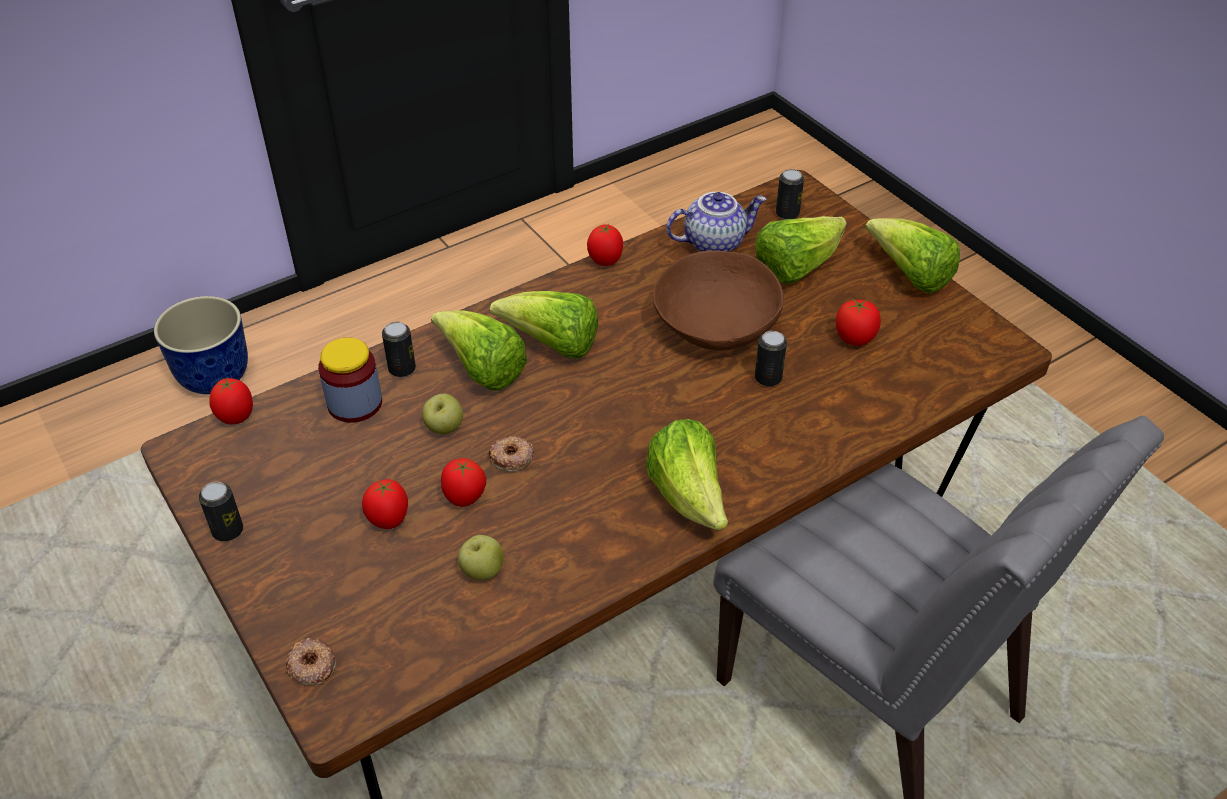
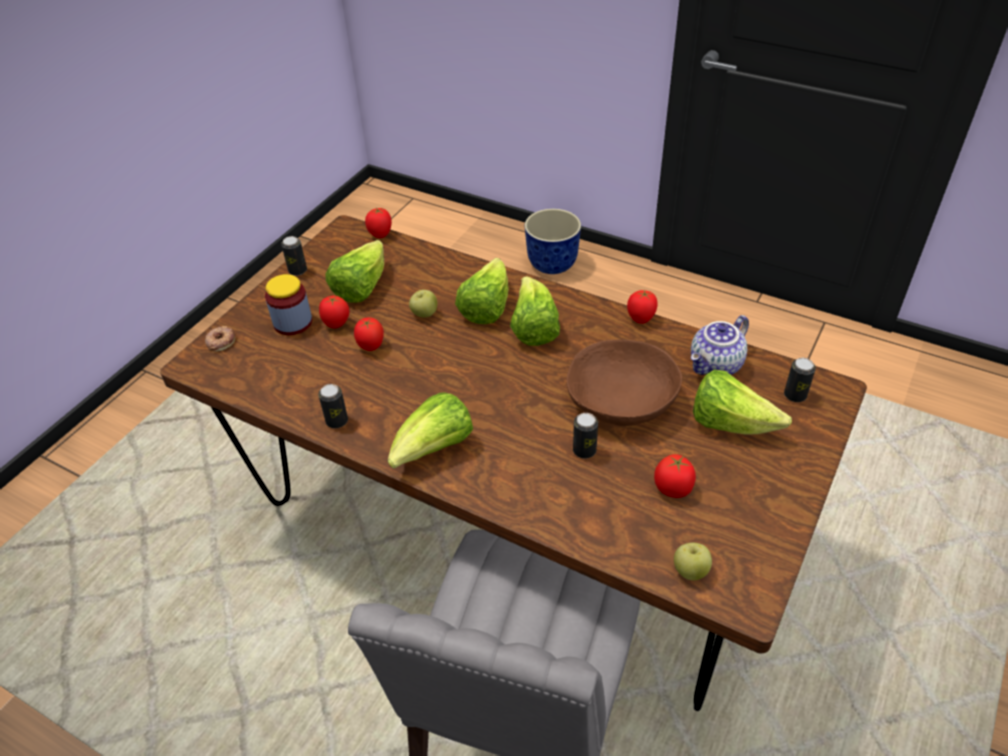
camera: 65 degrees right, 0 degrees up
jar [318,337,382,423] -> jar moved to [265,274,312,335]
can [382,322,416,377] -> can moved to [318,384,348,428]
apple [458,535,504,580] -> apple moved to [674,543,712,580]
donut [489,436,534,472] -> none
teapot [666,192,767,252] -> teapot turned 90 degrees clockwise [691,315,749,375]
lettuce [865,218,960,294] -> lettuce moved to [326,240,384,303]

